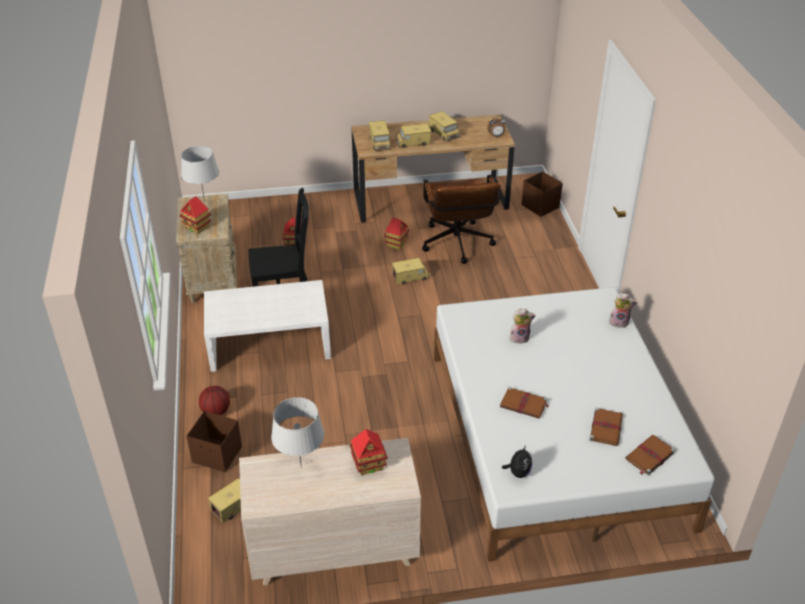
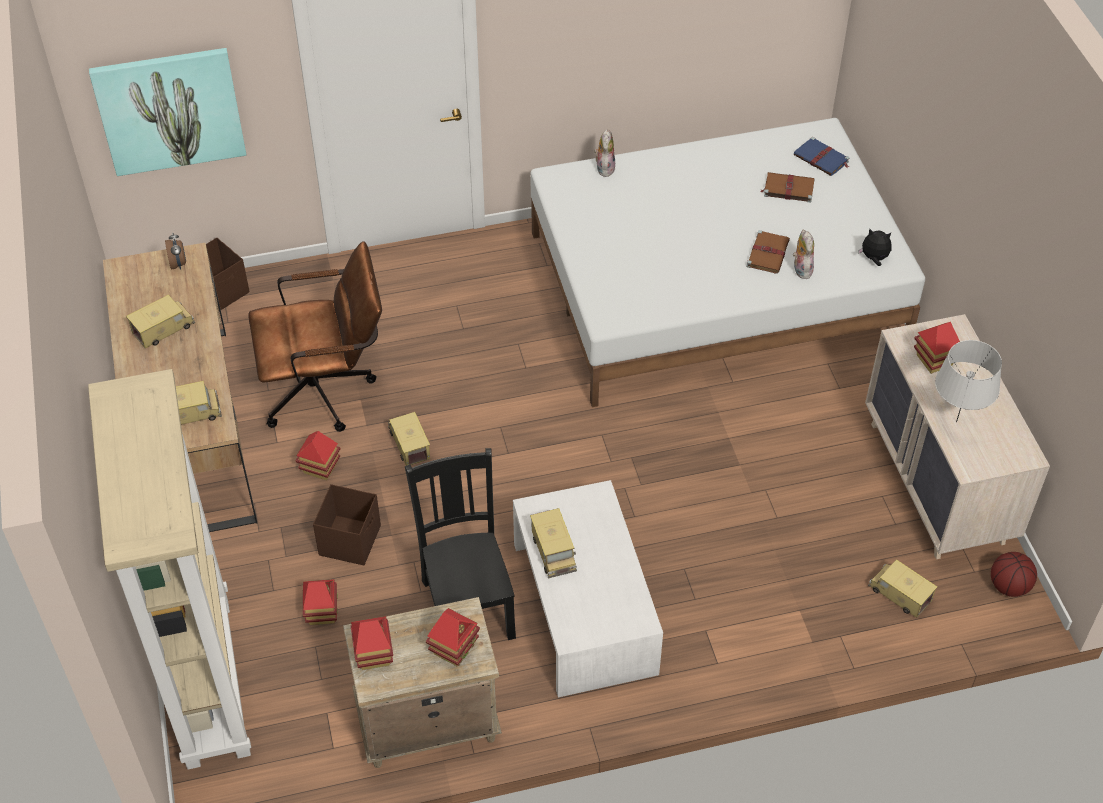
camera: 95 degrees left, 10 degrees up
grey table lamp [181,146,219,202] -> toy house [351,616,393,670]
brown storage box [186,411,242,472] -> brown storage box moved to [313,484,381,565]
basketball [199,386,230,415] -> basketball moved to [991,552,1037,597]
toy truck [396,123,432,148] -> toy truck moved to [530,508,577,578]
plush toy [510,309,536,344] -> plush toy moved to [793,230,814,279]
brown book [625,435,675,476] -> blue book [794,137,850,176]
none -> beige bookcase [88,369,251,770]
none -> picture [89,48,246,176]

